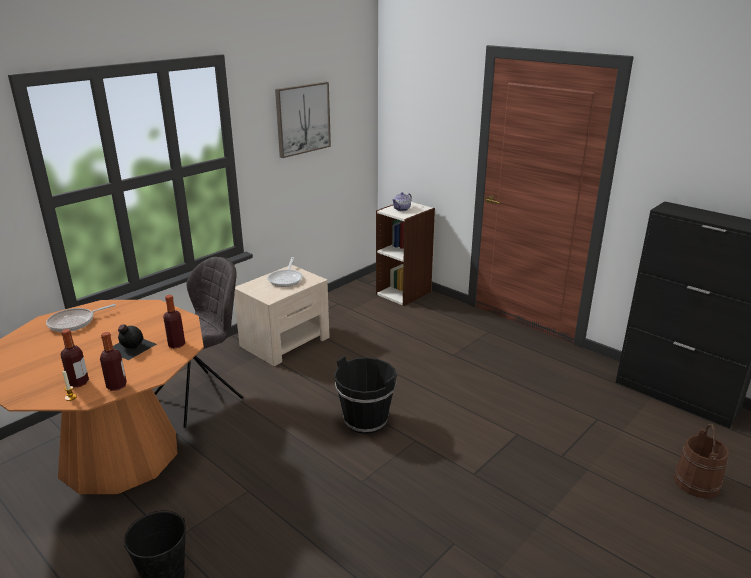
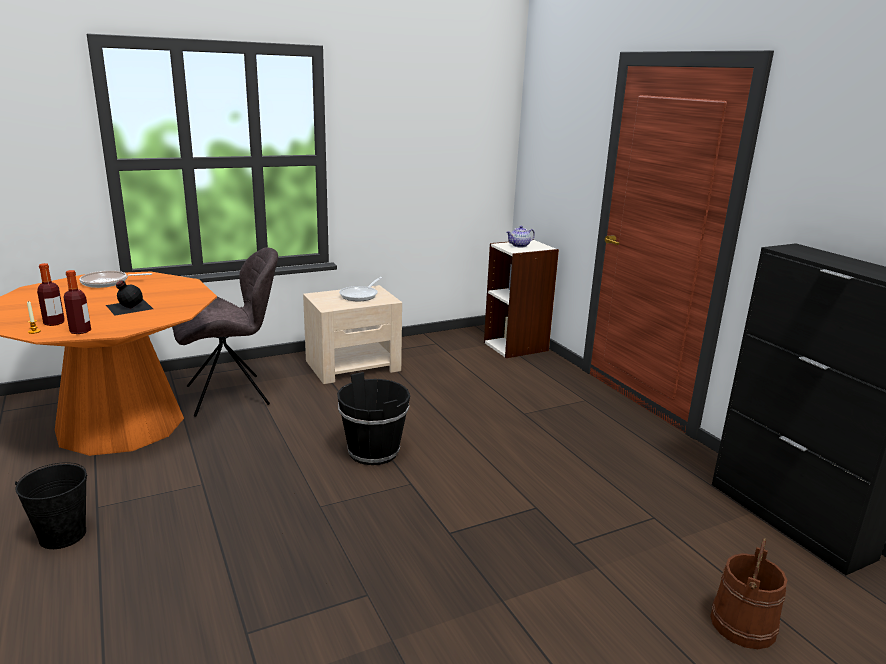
camera: 20 degrees right, 5 degrees down
bottle [163,295,185,349] -> none
picture [275,82,331,158] -> none

